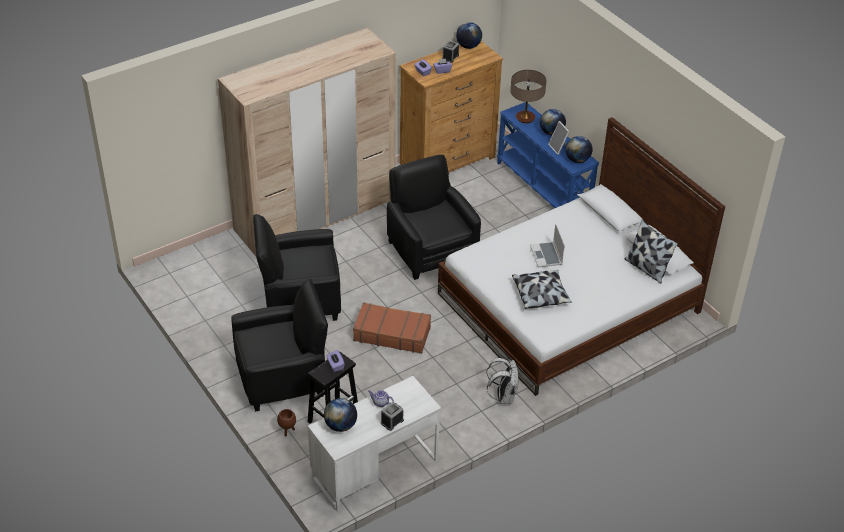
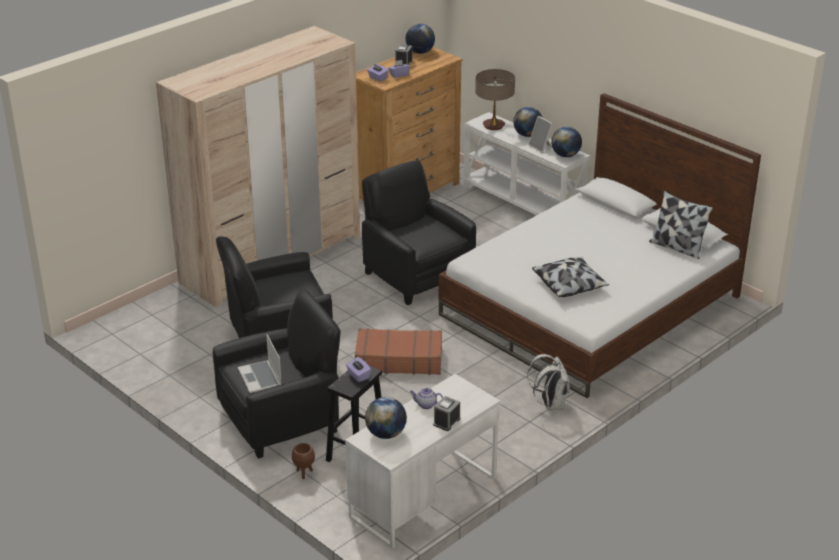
camera: 10 degrees left, 10 degrees down
blue console table [497,102,599,208] -> white console table [462,112,590,215]
laptop [530,223,565,267] -> laptop moved to [238,334,282,393]

